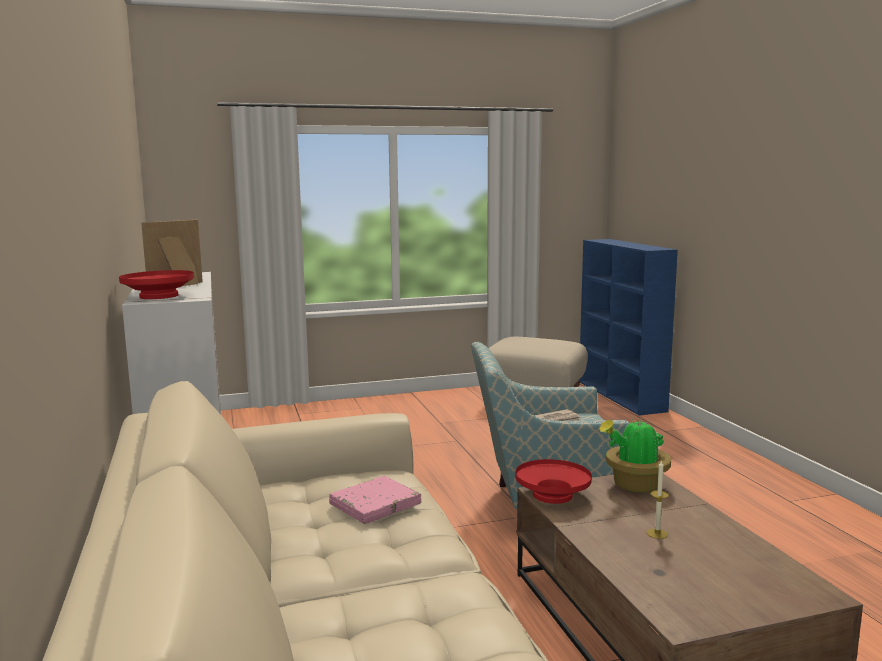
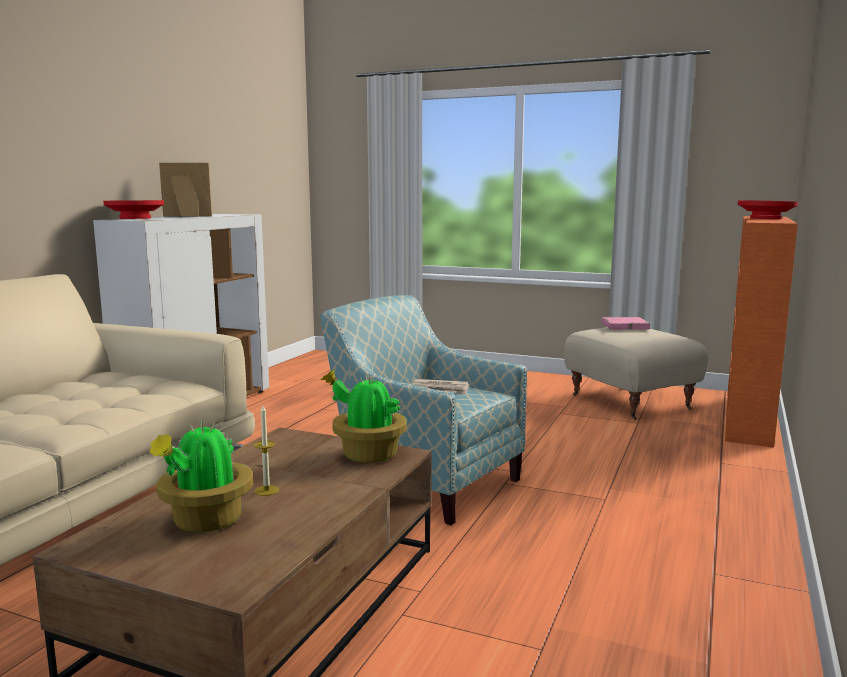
camera: 40 degrees right, 0 degrees up
pink book [329,476,421,524] -> pink book moved to [601,317,650,330]
red bowl [515,459,592,504] -> red bowl moved to [738,200,798,219]
blue bookcase [579,239,678,416] -> orange bookcase [725,216,798,448]
none -> potted plant [150,420,253,532]

